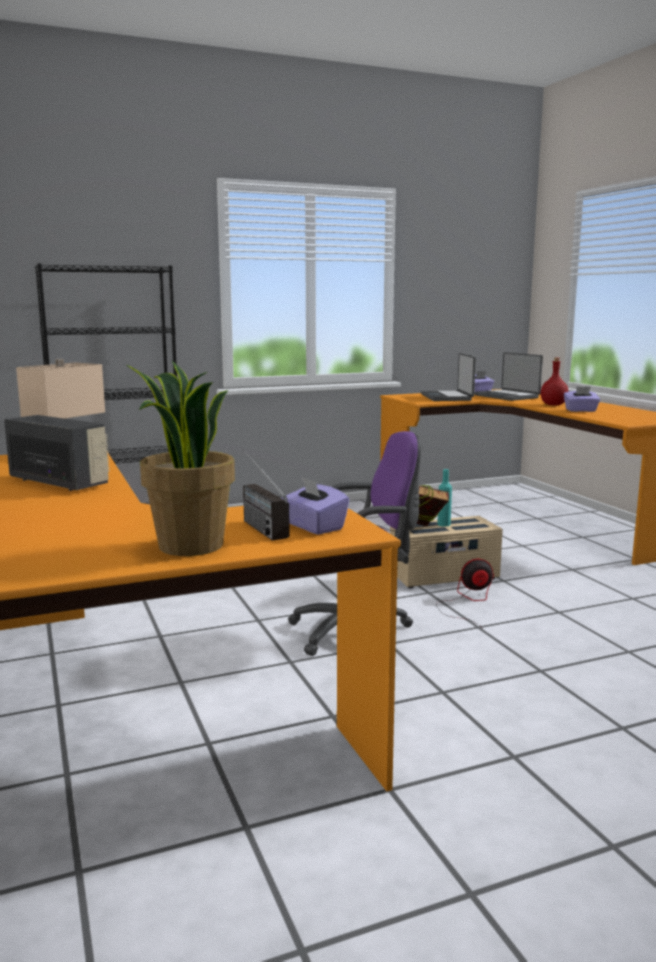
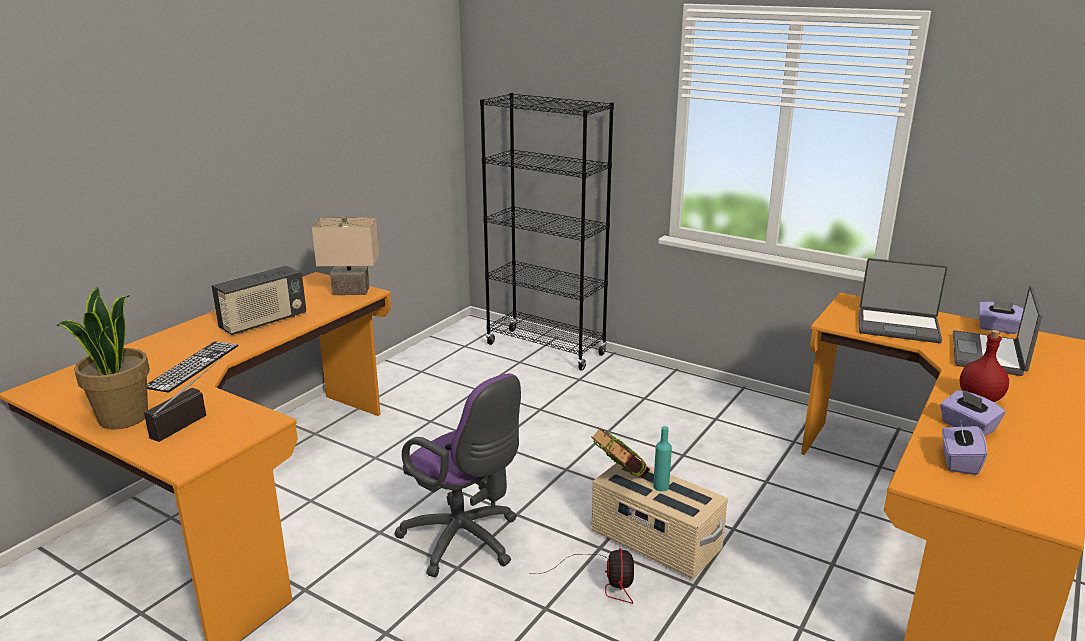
camera: 55 degrees right, 10 degrees up
radio [4,415,110,491] -> radio turned 45 degrees clockwise [212,266,306,335]
purple tissue box [282,476,349,535] -> purple tissue box moved to [942,422,987,475]
laptop [421,353,476,401] -> laptop turned 120 degrees counterclockwise [859,258,947,343]
fan [436,559,494,629] -> fan turned 45 degrees clockwise [529,548,634,604]
none -> keyboard [147,341,239,393]

